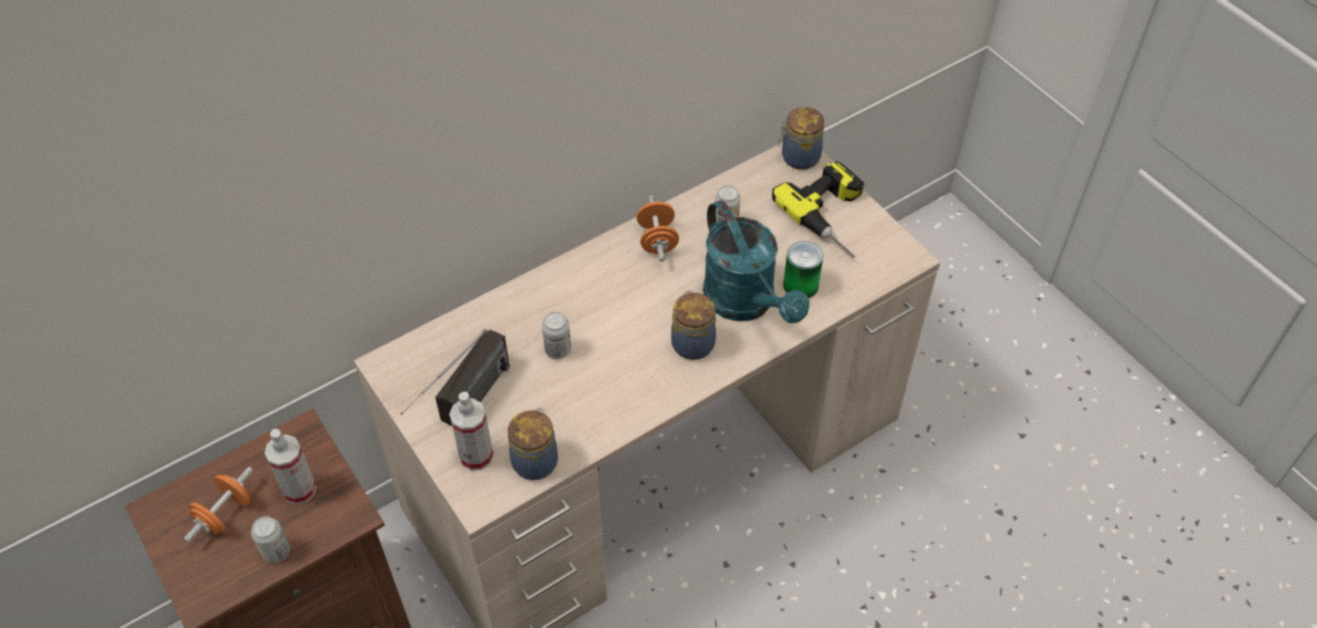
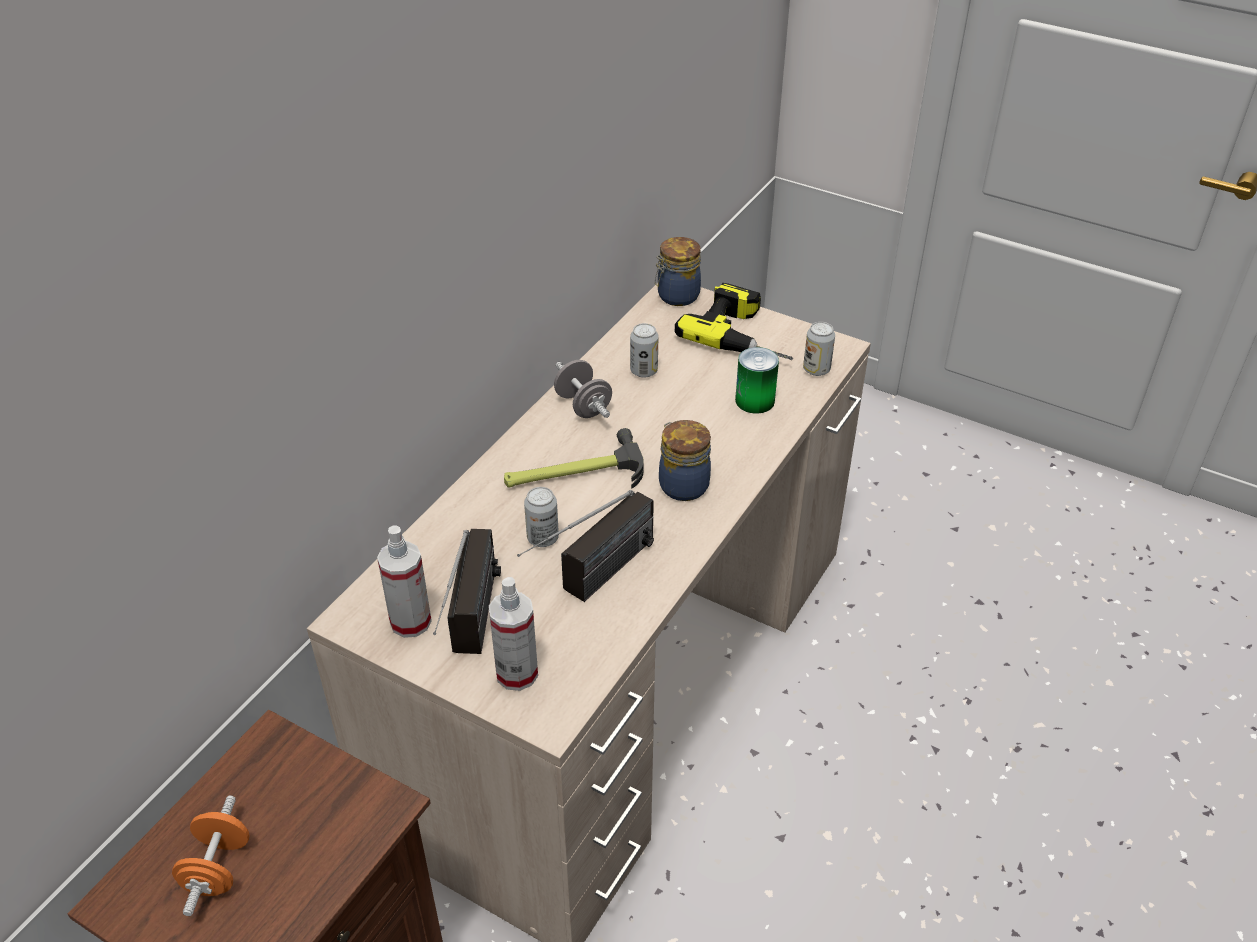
camera: 25 degrees left, 10 degrees down
can [251,516,290,563] -> can moved to [803,322,835,376]
spray bottle [264,429,317,505] -> spray bottle moved to [377,525,432,638]
jar [508,408,558,480] -> none
orange dumbbell [636,195,679,262] -> grey dumbbell [554,360,612,418]
turquoise watering can [703,200,809,324] -> none
none -> hammer [504,428,644,489]
none -> radio [517,490,654,602]

